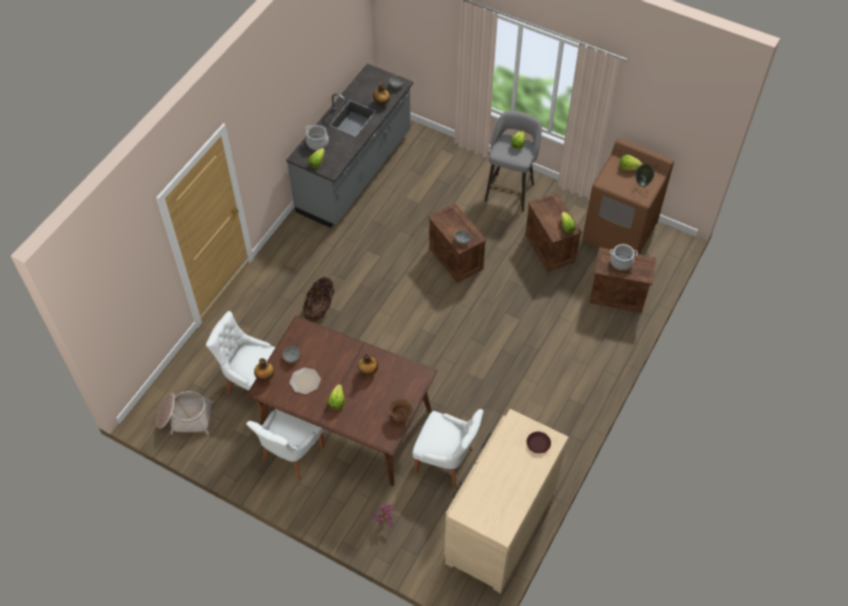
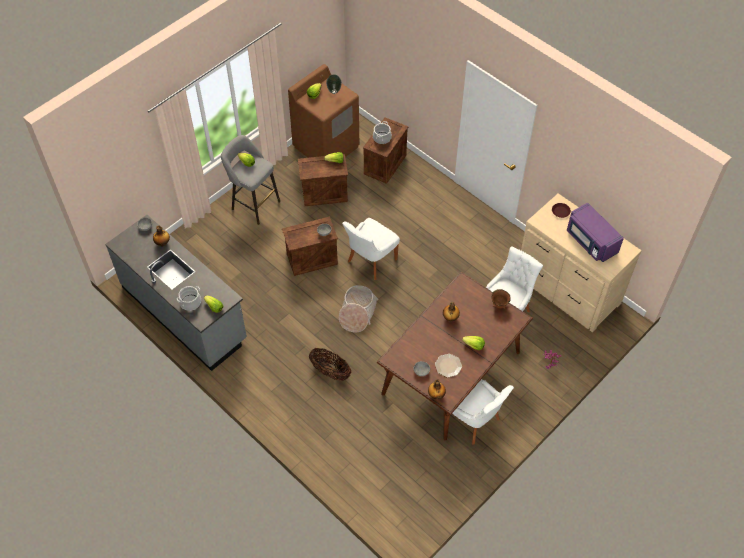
camera: 75 degrees left, 0 degrees up
basket [156,391,213,435] -> basket moved to [339,285,379,333]
white chair [206,311,276,409] -> white chair moved to [342,218,400,280]
none -> purple microwave [567,202,624,262]

